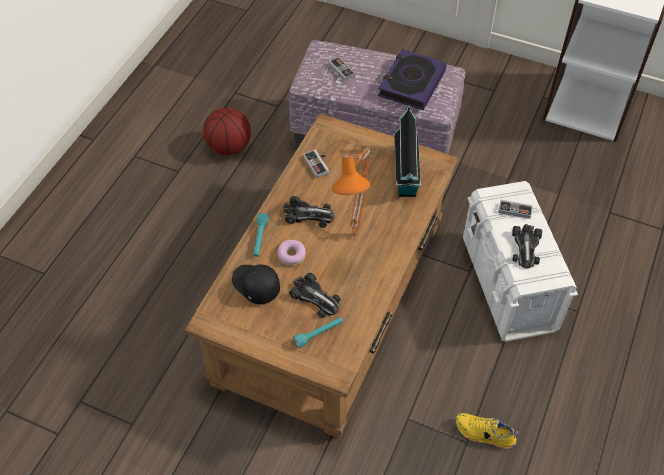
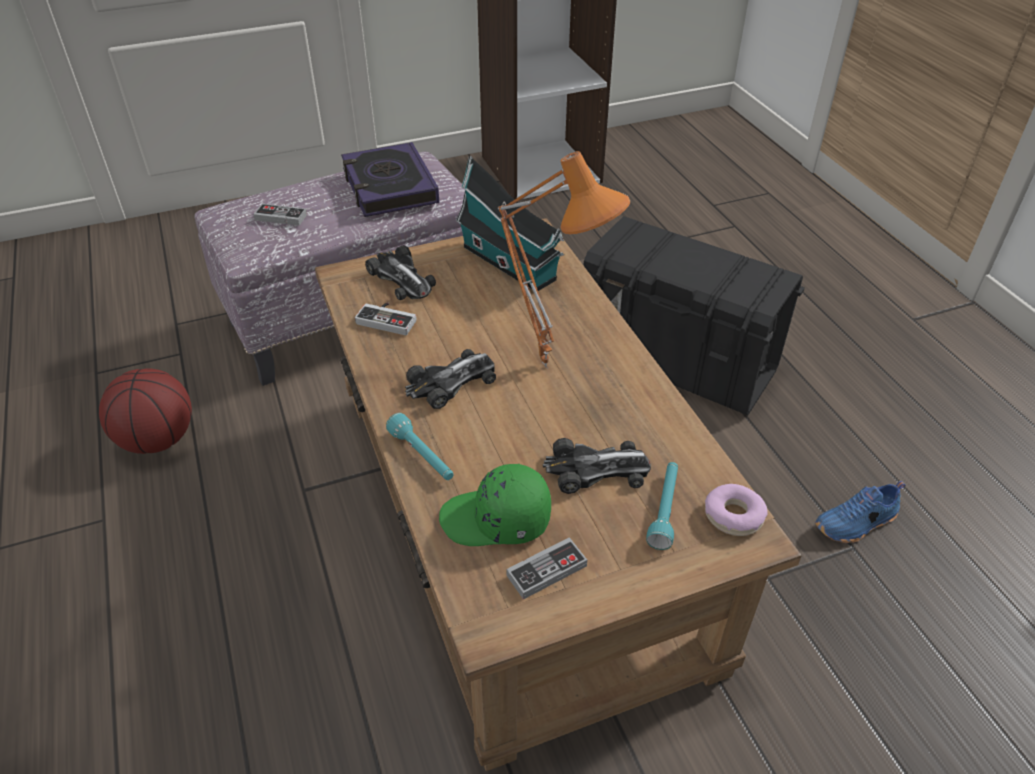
camera: 45 degrees left, 10 degrees down
black cap [232,264,280,305] -> green cap [439,464,551,546]
donut [278,240,306,266] -> donut moved to [705,484,768,536]
yellow shoe [456,413,518,449] -> blue shoe [815,481,905,543]
white storage box [463,181,578,342] -> black storage box [583,216,805,415]
game controller [498,200,533,219] -> game controller moved to [506,537,587,600]
toy car [512,224,542,268] -> toy car moved to [365,245,436,300]

